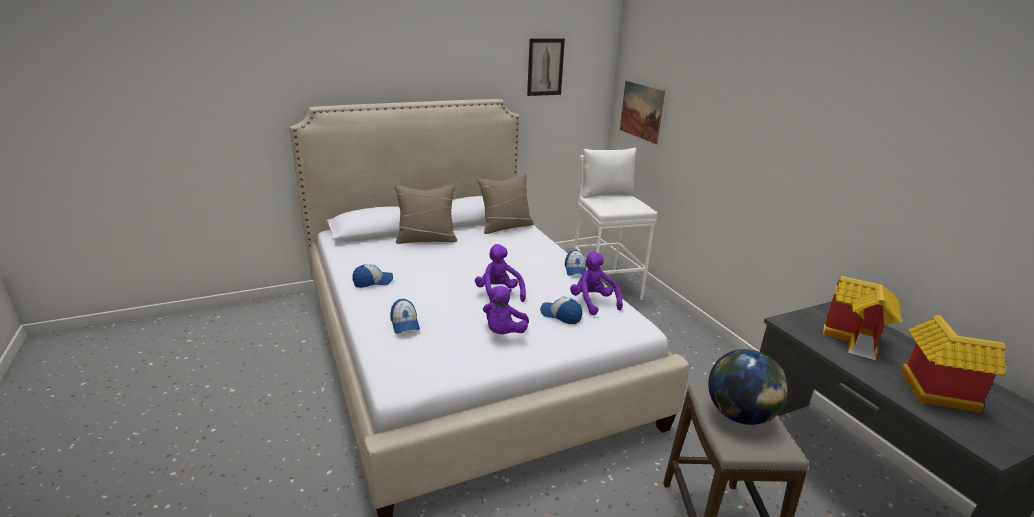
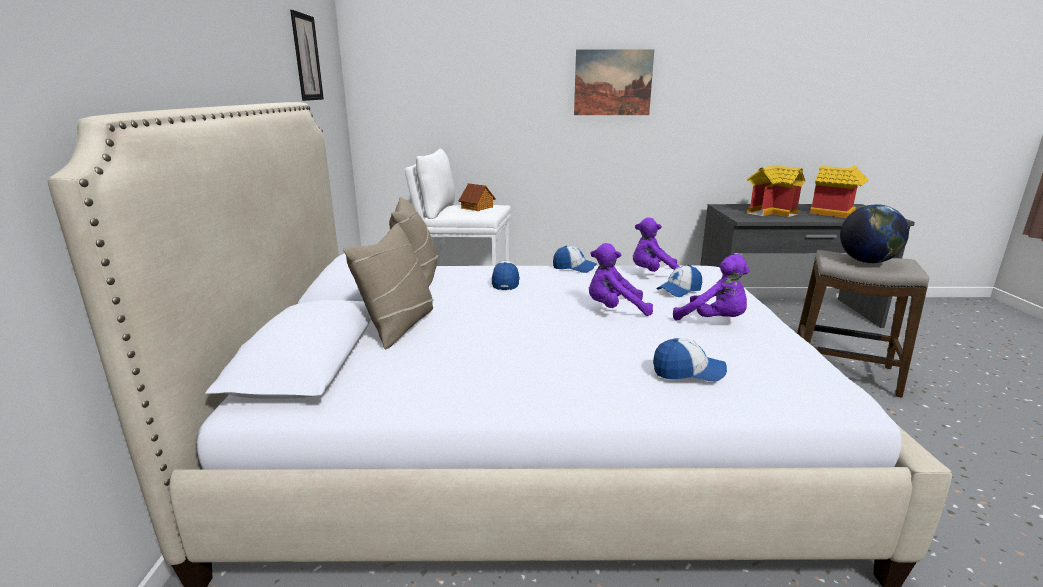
camera: 65 degrees left, 5 degrees down
cap [352,264,393,288] -> cap moved to [492,261,520,290]
picture [620,81,665,144] -> picture moved to [574,50,654,115]
none -> toy house [459,183,496,211]

